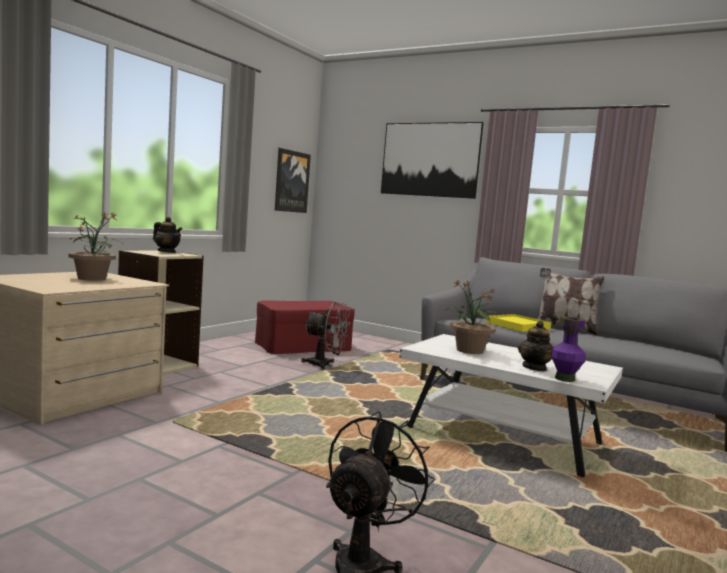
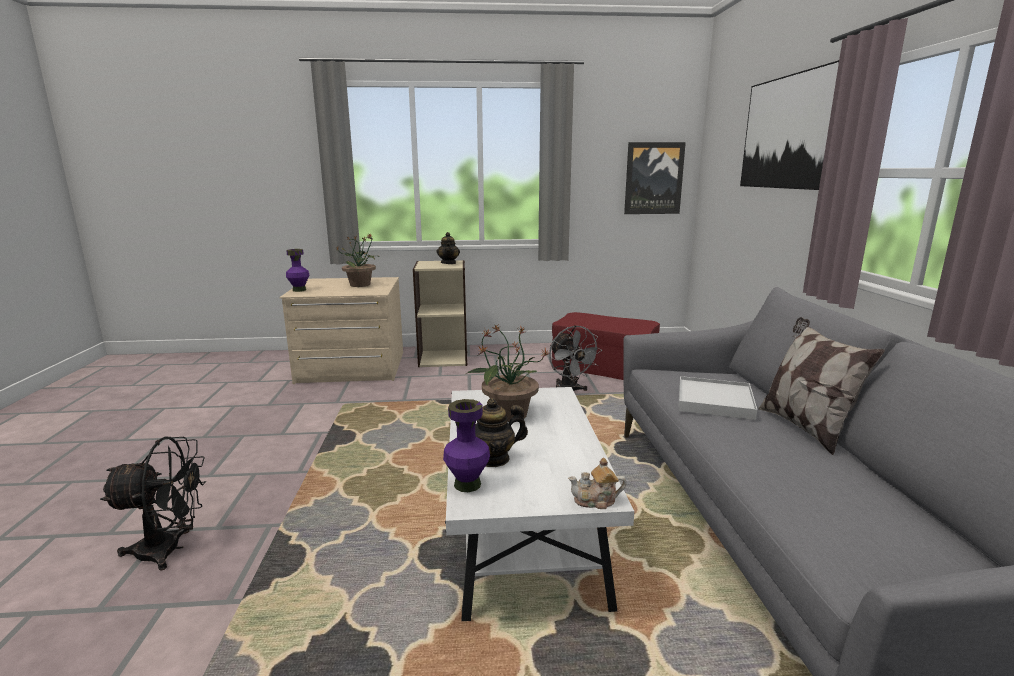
camera: 55 degrees right, 10 degrees up
yellow tray [486,314,551,332] -> white tray [678,376,758,420]
none -> purple vase [286,249,310,292]
none -> teapot [568,458,626,509]

